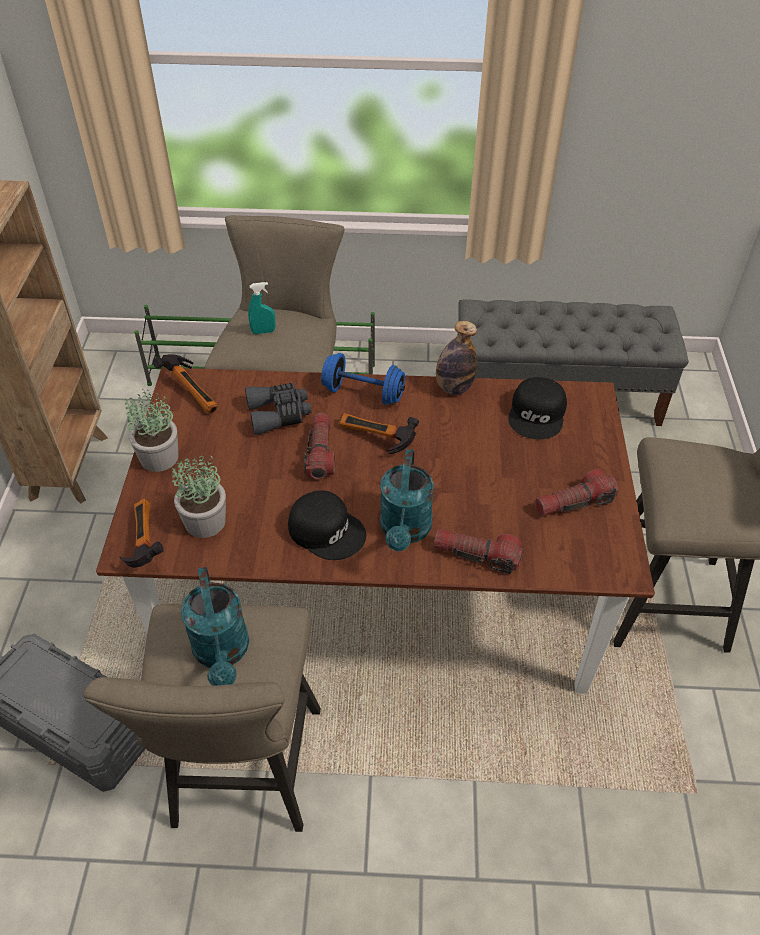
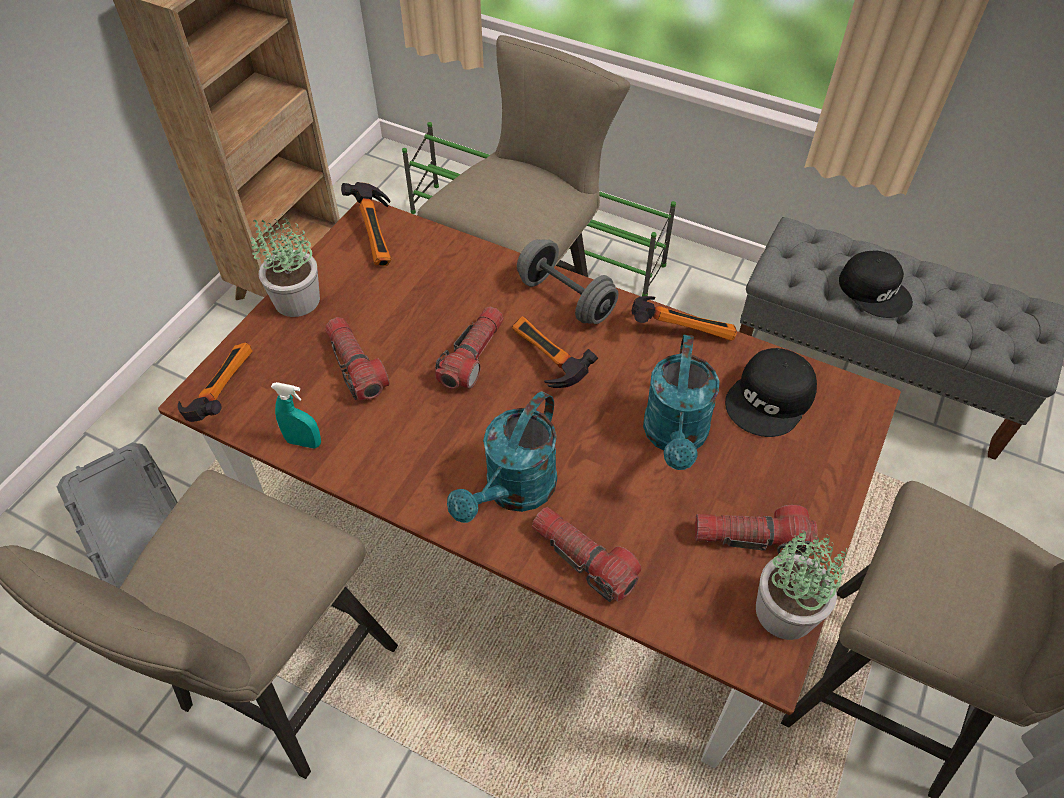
camera: 25 degrees right, 5 degrees up
potted plant [172,453,226,538] -> potted plant moved to [756,530,847,640]
turquoise watering can [181,567,249,686] -> turquoise watering can moved to [643,335,719,470]
grey binoculars [245,383,311,435] -> none
turquoise spray bottle [248,282,275,334] -> turquoise spray bottle moved to [271,382,321,448]
black cap [288,491,366,560] -> black cap moved to [839,250,913,318]
blue dumbbell [321,353,405,405] -> grey dumbbell [517,239,618,324]
bottle [436,321,477,395] -> hammer [632,296,737,341]
none -> flashlight [325,317,390,400]

